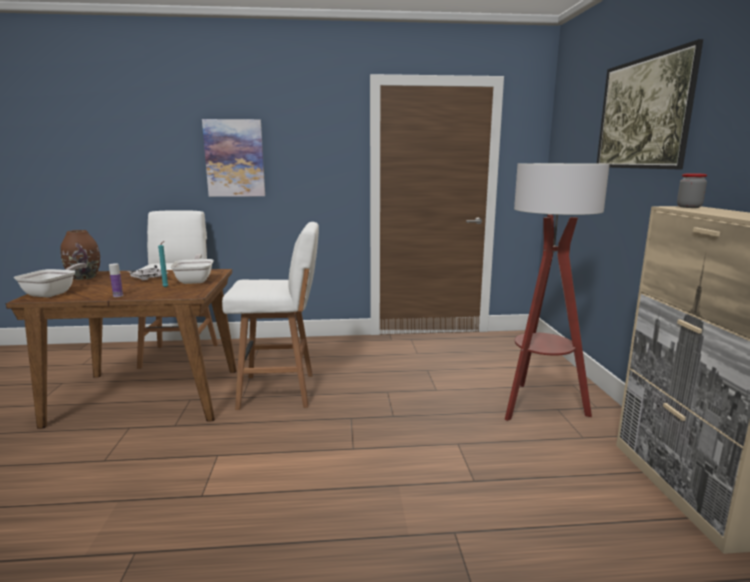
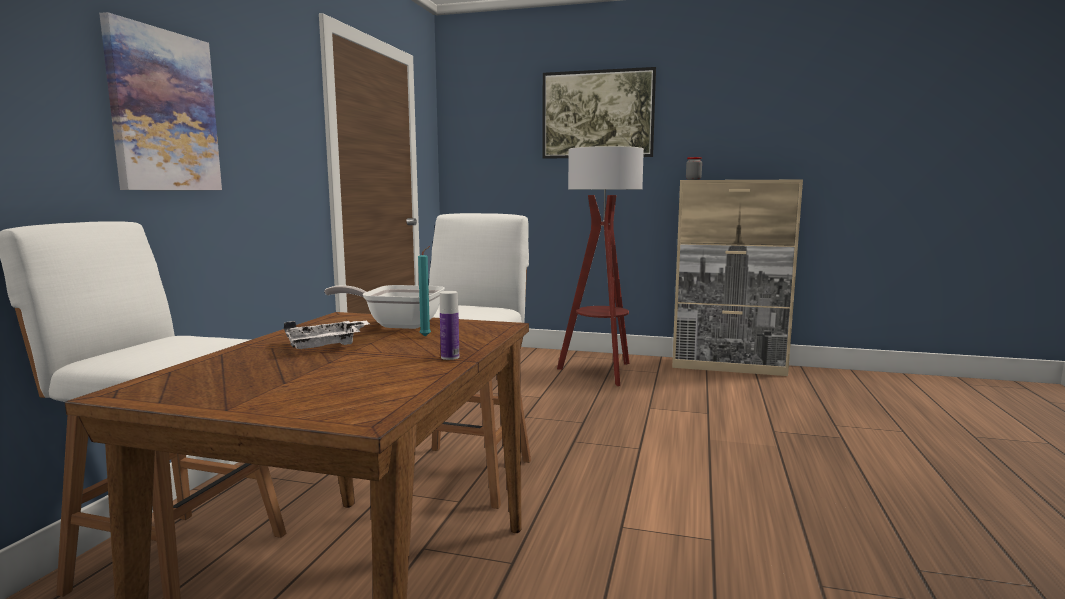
camera: 70 degrees left, 5 degrees down
frying pan [14,263,87,297] -> none
brown vase [60,230,100,280] -> none

